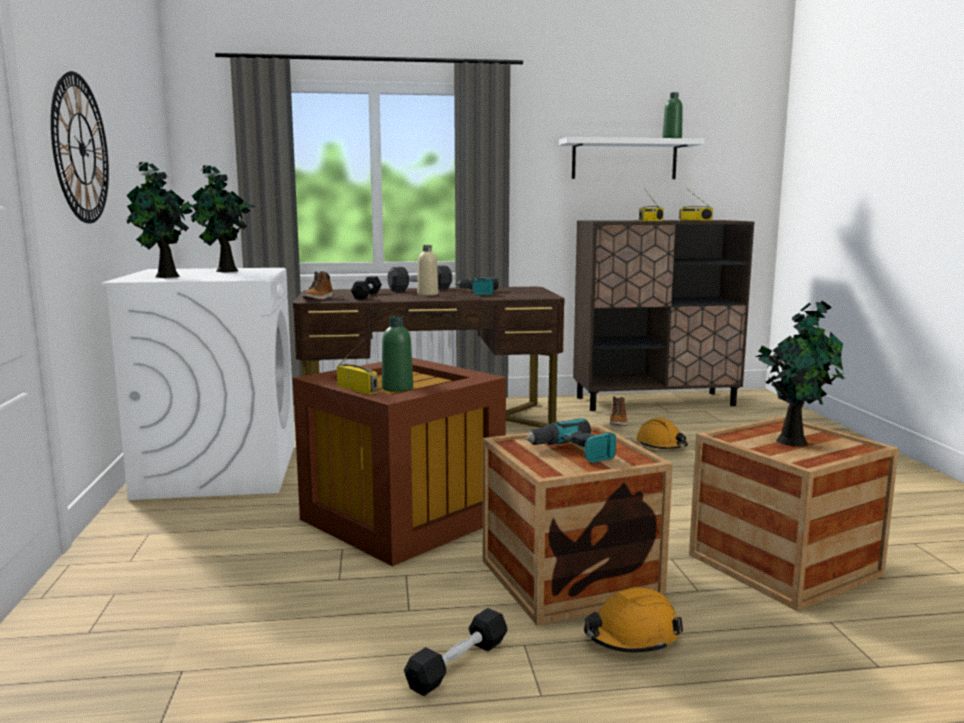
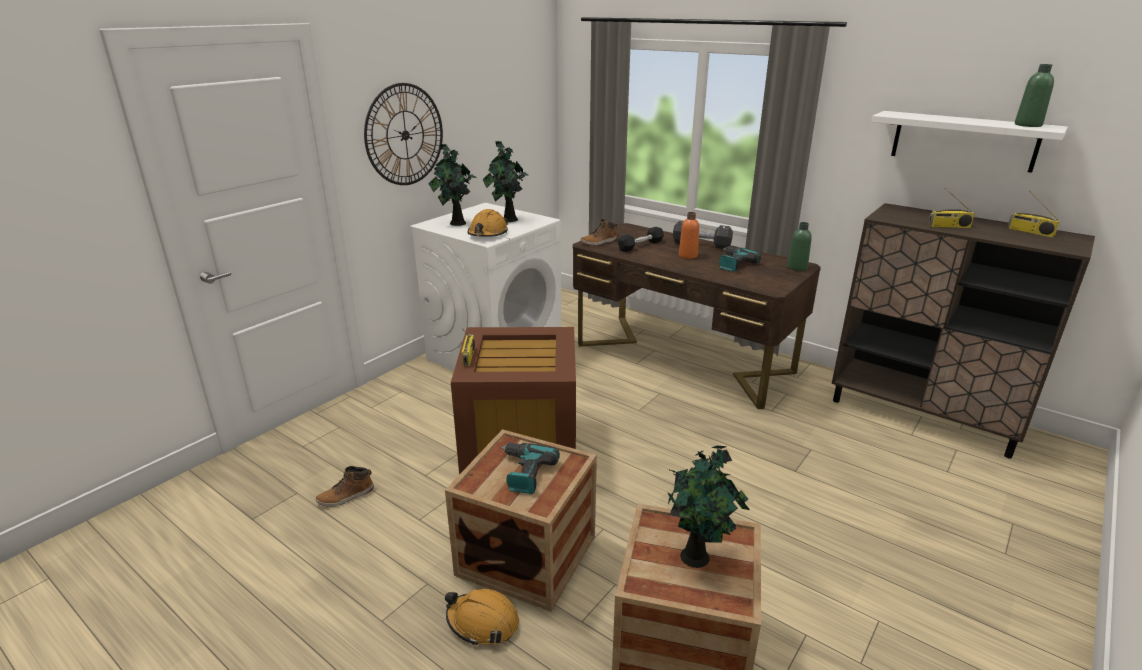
camera: 45 degrees right, 15 degrees up
green bottle [382,316,413,392] -> green bottle moved to [787,222,812,271]
black dumbbell [404,608,508,696] -> none
beige bottle [417,245,438,296] -> orange bottle [679,212,699,259]
boot [610,396,628,426] -> boot moved to [316,466,374,507]
orange hard hat [636,418,688,449] -> orange hard hat moved to [468,209,508,237]

